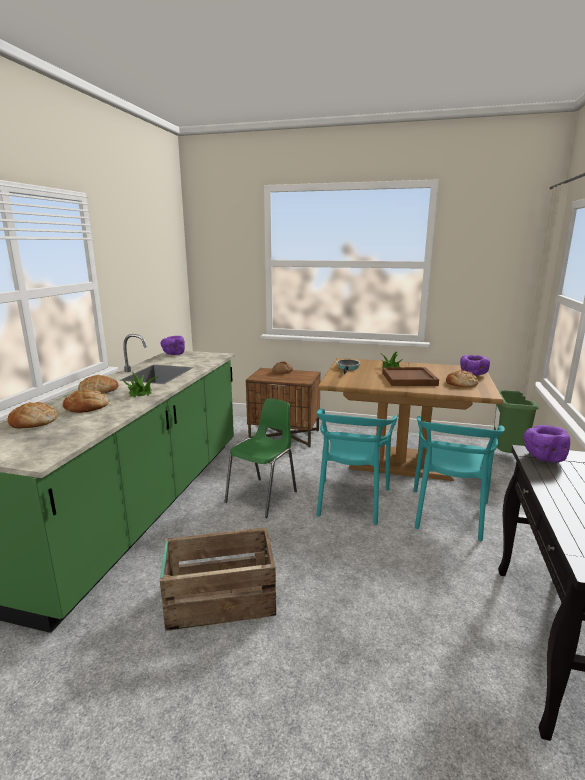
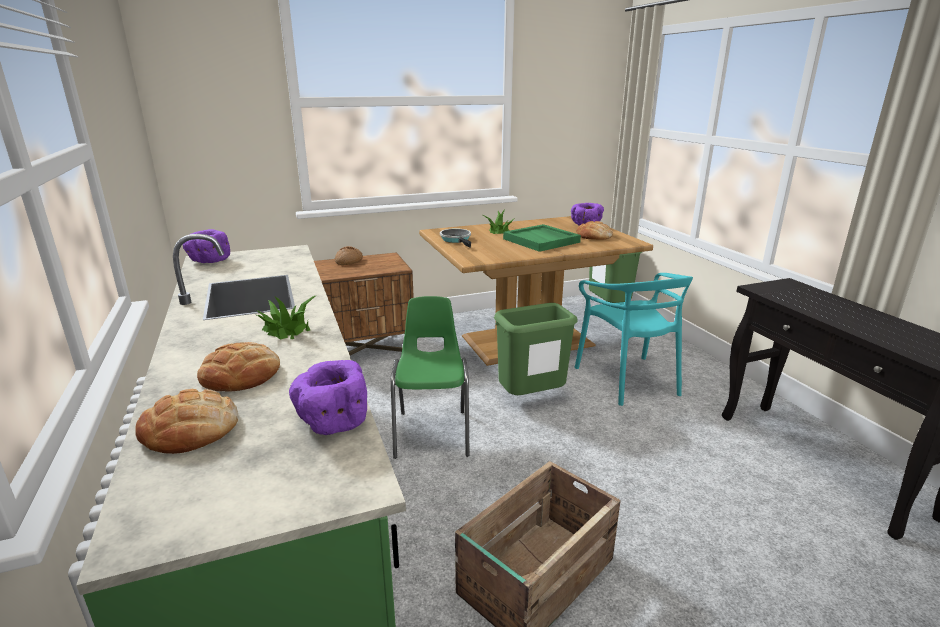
camera: 35 degrees left, 5 degrees up
bread [78,375,119,394] -> none
turquoise chair [317,409,398,525] -> green trash can [494,303,578,395]
brown tray [382,367,439,386] -> green tray [503,224,581,252]
purple bowl [523,425,570,463] -> purple bowl moved to [289,360,367,435]

